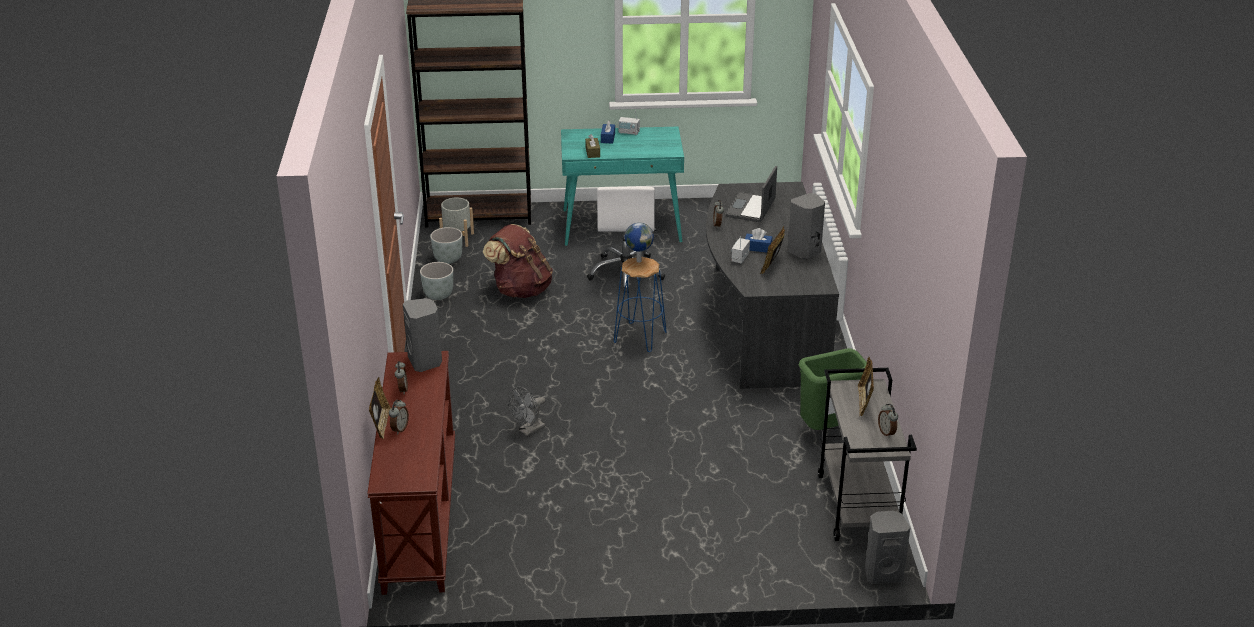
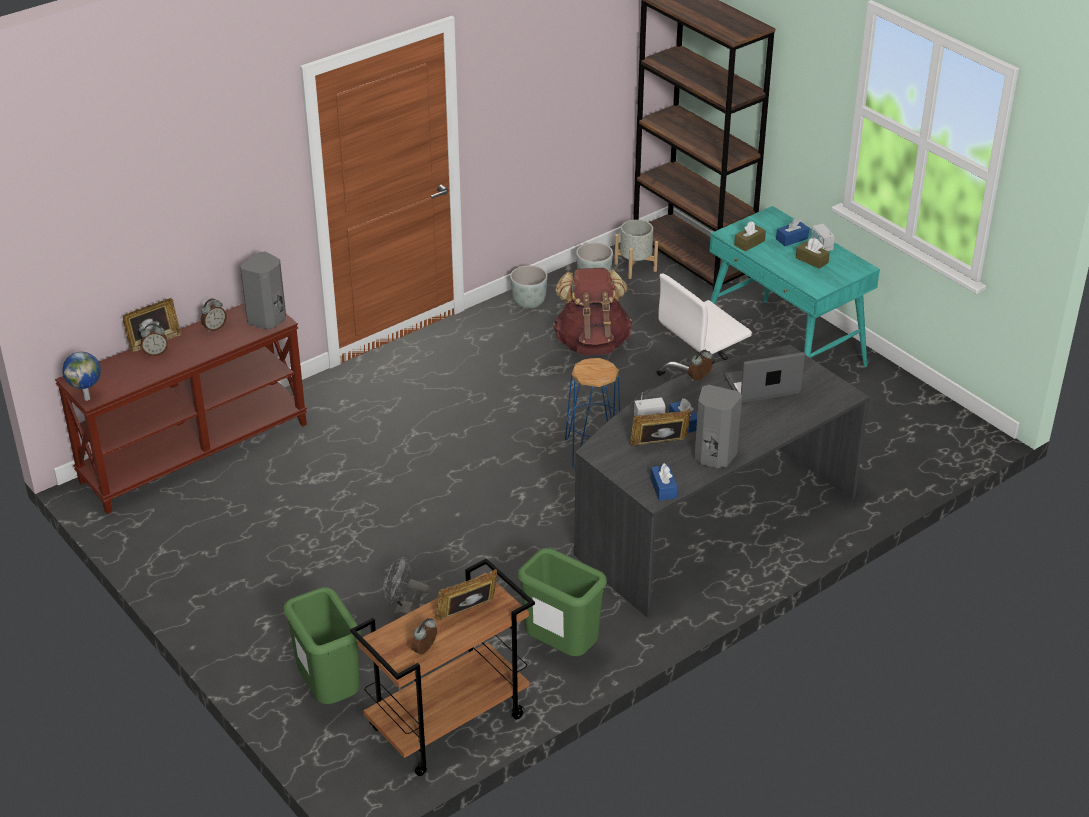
camera: 55 degrees right, 5 degrees up
grey fan [509,387,545,436] -> grey fan moved to [383,556,430,616]
globe [625,222,654,262] -> globe moved to [62,352,101,401]
grey cart [818,368,917,541] -> brown cart [350,558,535,776]
grey speaker [865,511,910,584] -> none
none -> green trash can [283,587,361,704]
none -> blue tissue box [651,463,678,501]
none -> brown tissue box [796,238,830,269]

